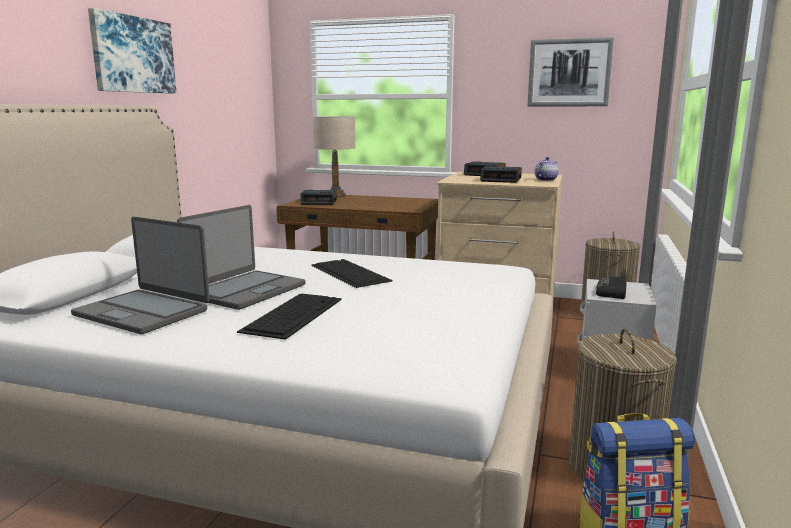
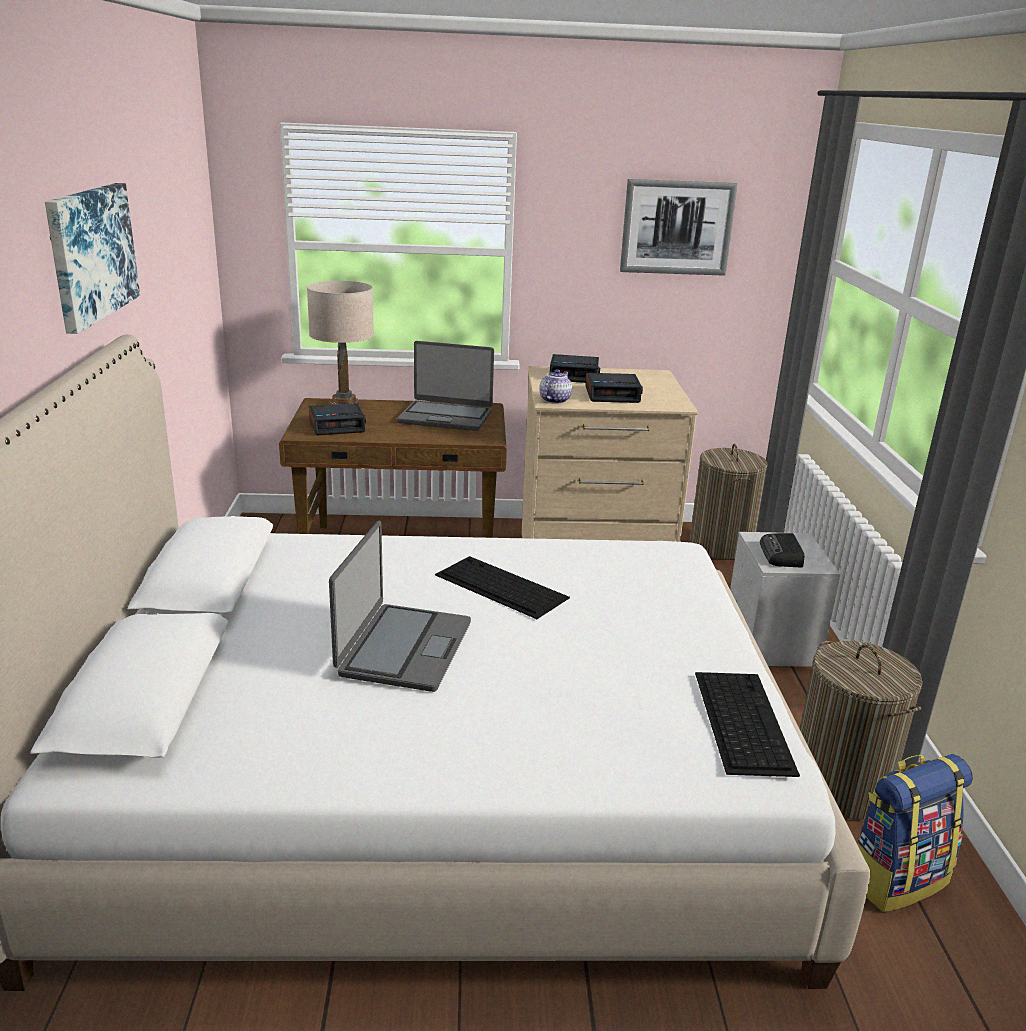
camera: 20 degrees left, 10 degrees up
laptop [71,217,210,334] -> laptop moved to [397,341,494,431]
keyboard [237,293,342,340] -> keyboard moved to [695,672,800,777]
teapot [534,157,558,181] -> teapot moved to [539,369,572,404]

